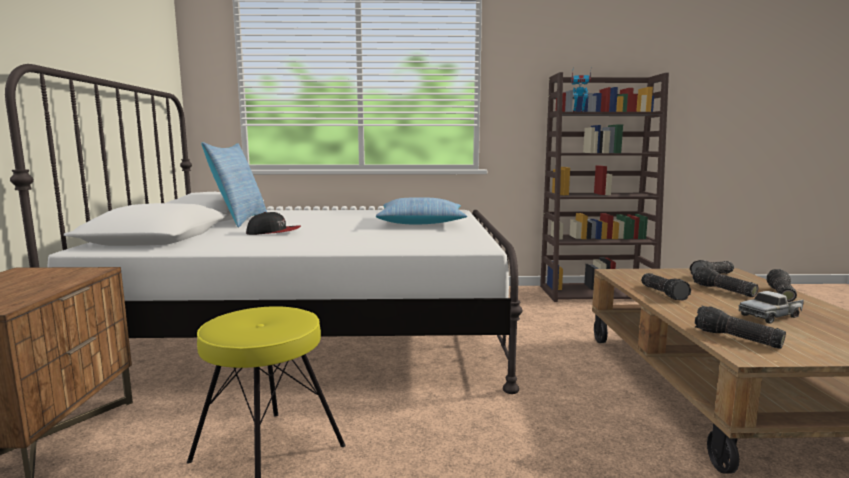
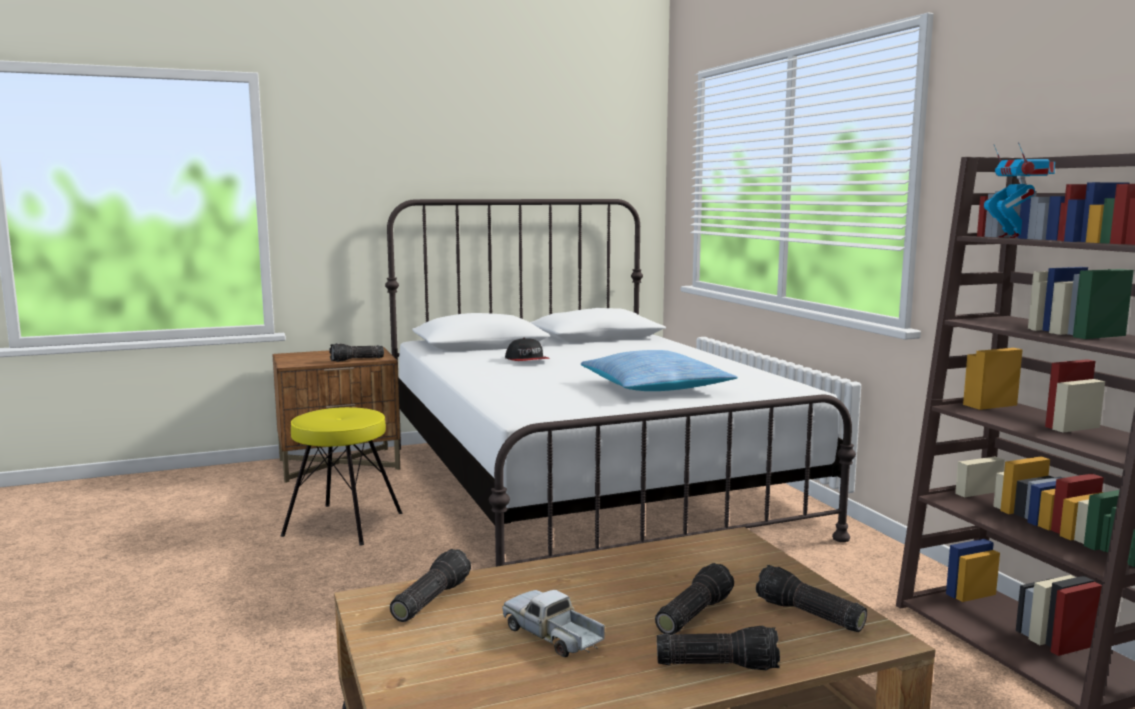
camera: 70 degrees right, 0 degrees up
pillow [201,142,267,228] -> none
flashlight [641,273,691,300] -> flashlight moved to [329,343,384,362]

